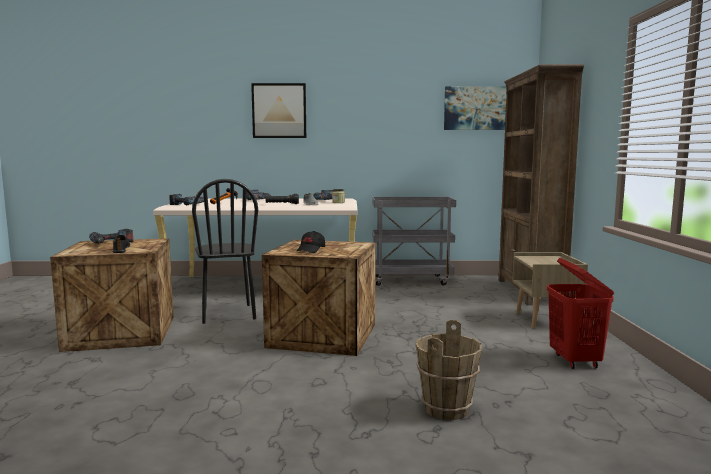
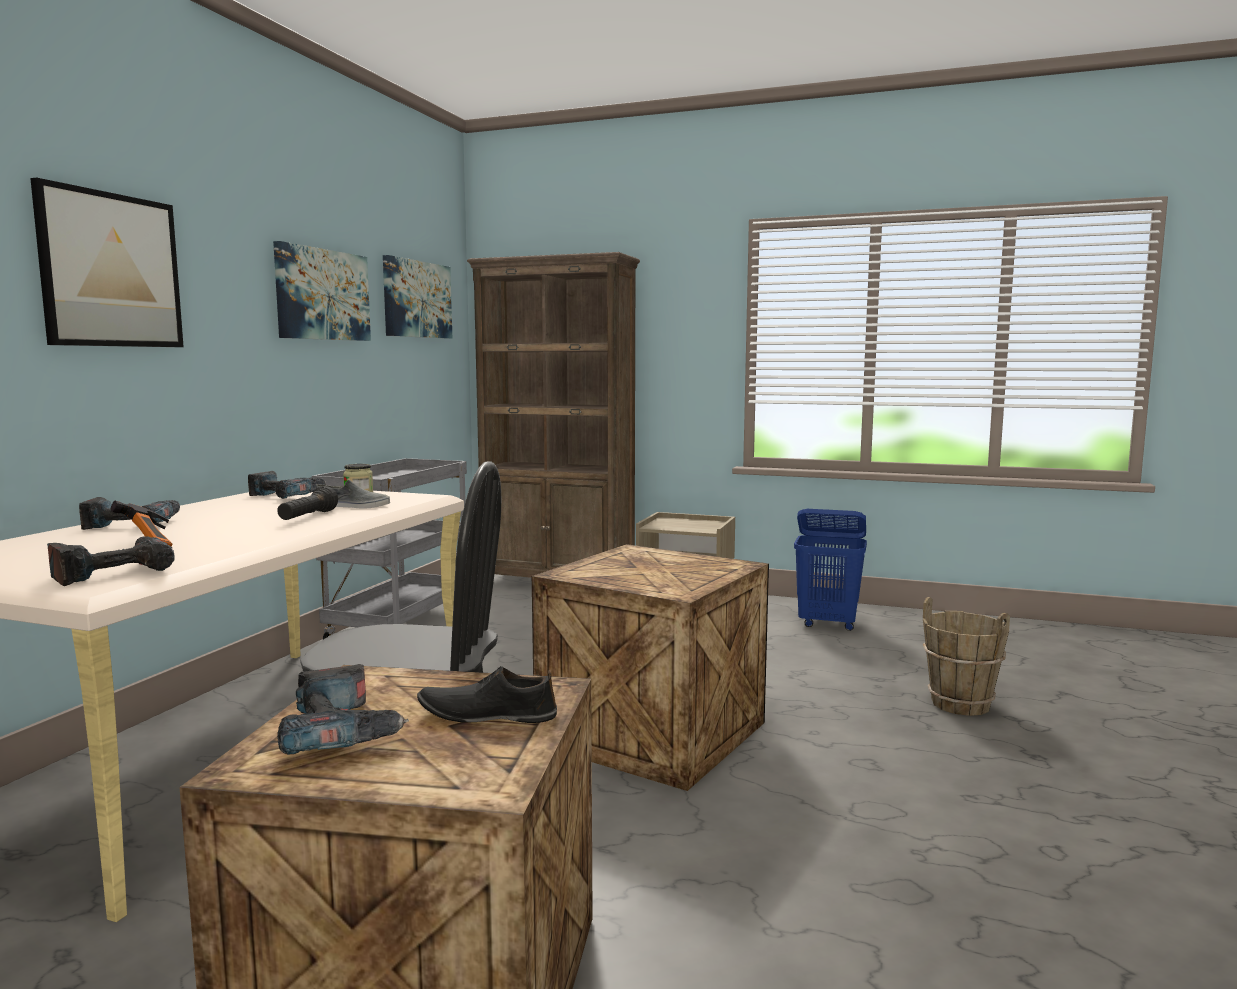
camera: 70 degrees left, 0 degrees up
black cap [296,231,325,253] -> none
red laundry basket [547,258,614,369] -> blue laundry basket [794,509,867,631]
none -> picture [273,241,371,341]

